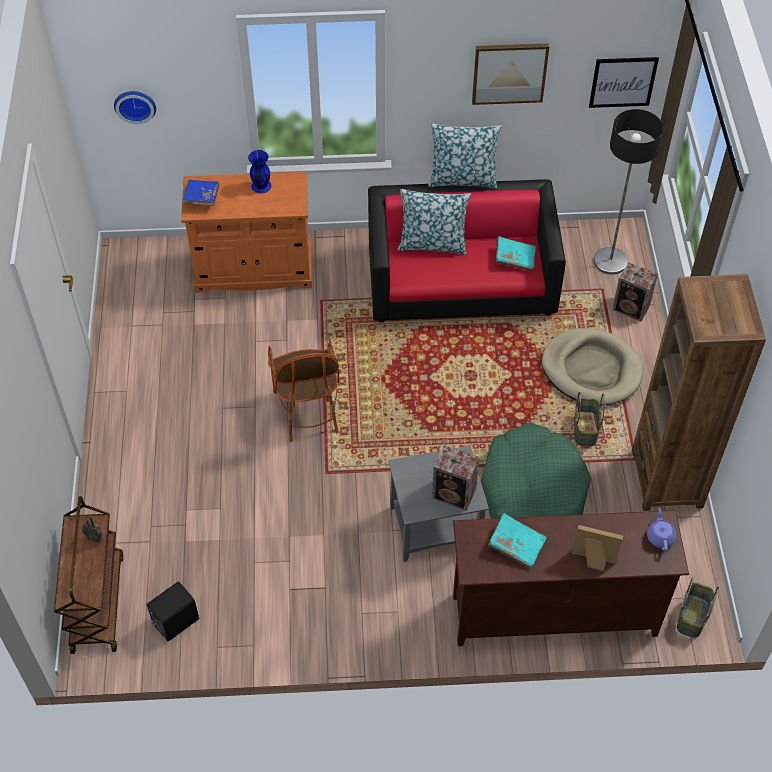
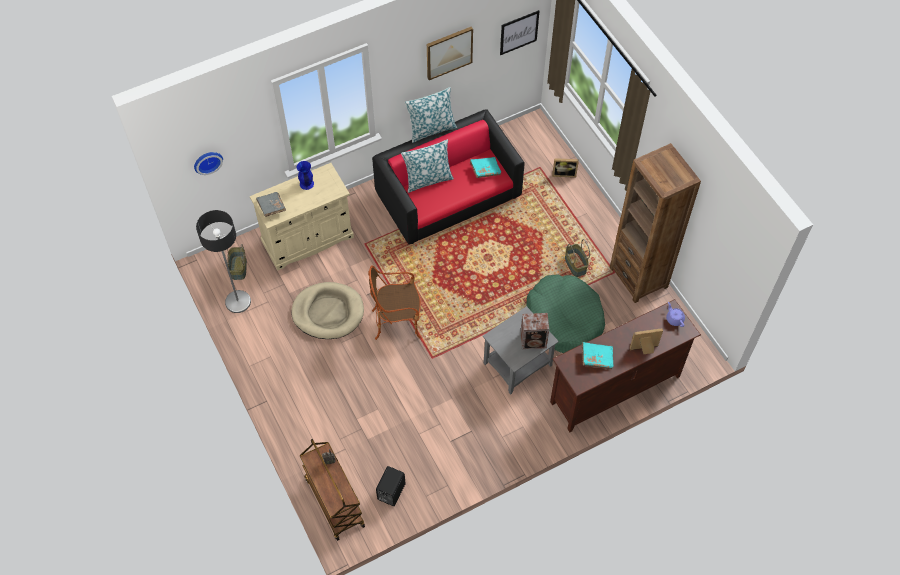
camera: 25 degrees left, 5 degrees up
orange cabinet [181,172,312,293] -> beige cabinet [250,163,354,271]
blue book [183,180,219,206] -> grey book [256,192,286,217]
armchair [268,336,339,442] -> armchair turned 120 degrees clockwise [368,265,421,340]
beige dog bed [542,328,643,405] -> beige dog bed moved to [291,282,364,339]
floor lamp [594,109,663,275] -> floor lamp moved to [196,210,251,313]
speaker [612,262,658,321] -> picture frame [552,158,579,178]
basket [677,578,719,638] -> basket moved to [224,244,247,280]

